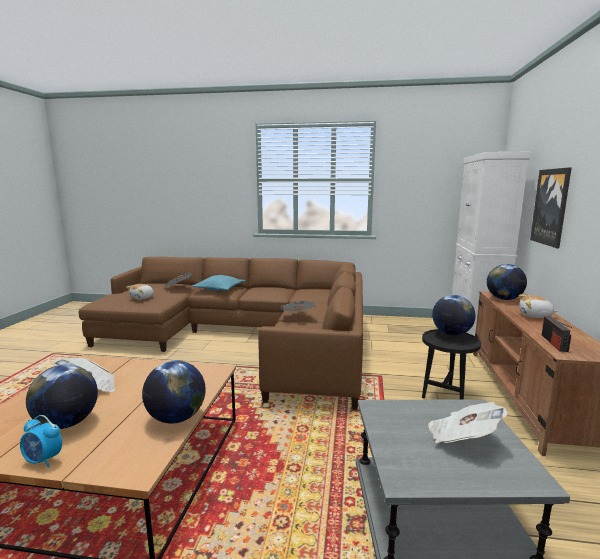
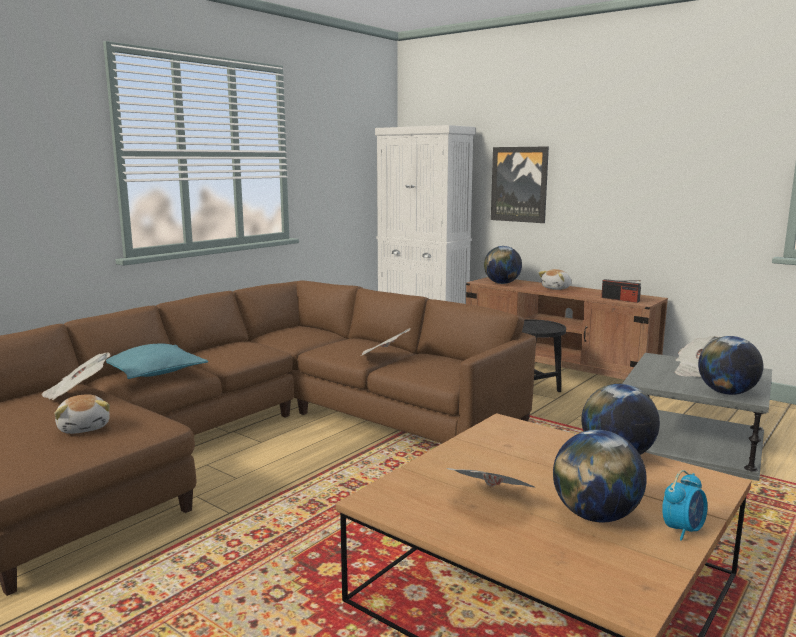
camera: 60 degrees left, 0 degrees up
globe [432,295,476,336] -> globe moved to [698,336,763,395]

